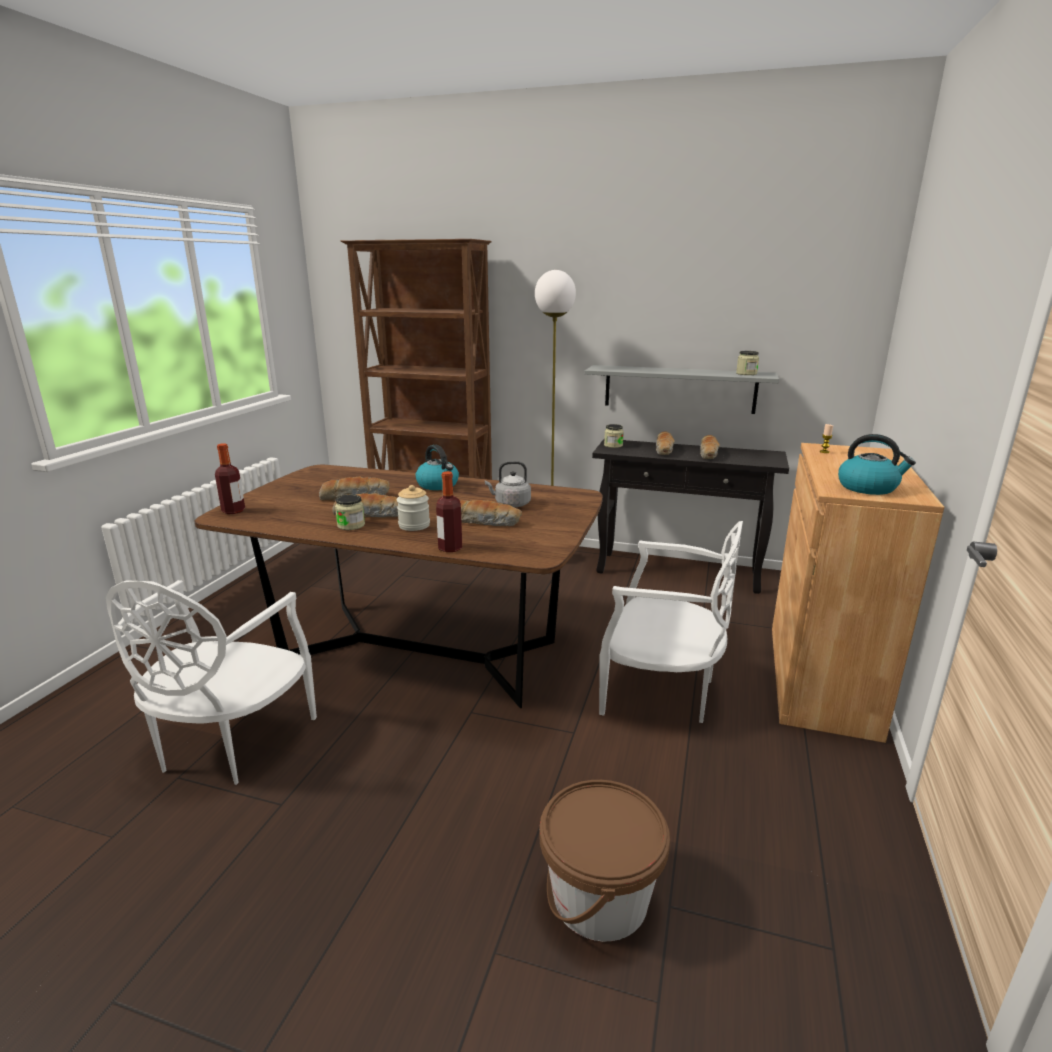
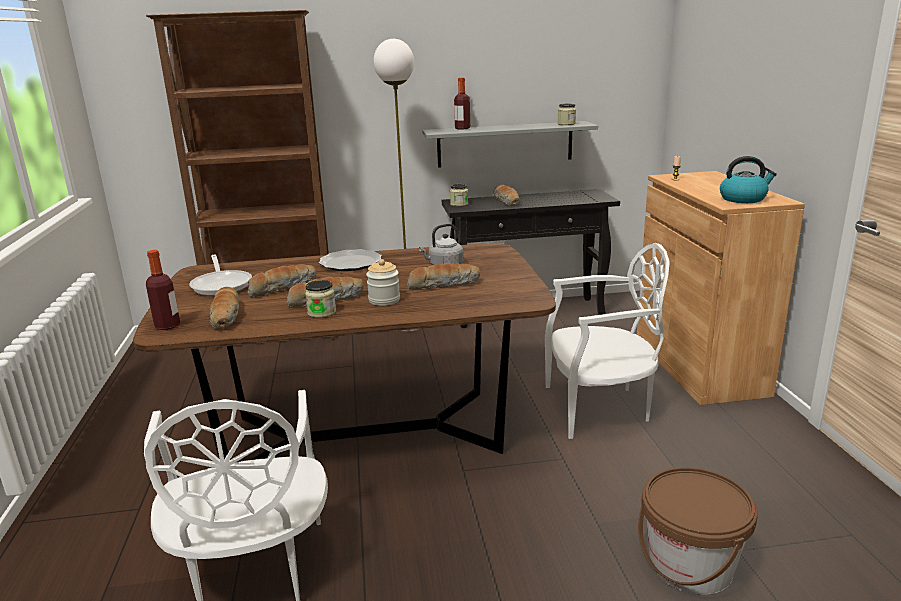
camera: 25 degrees left, 0 degrees up
kettle [415,445,459,490] -> plate [319,249,382,271]
bottle [436,471,462,552] -> bottle moved to [454,78,470,129]
bread [700,435,720,459] -> bread moved to [210,287,239,329]
none -> frying pan [189,254,252,296]

